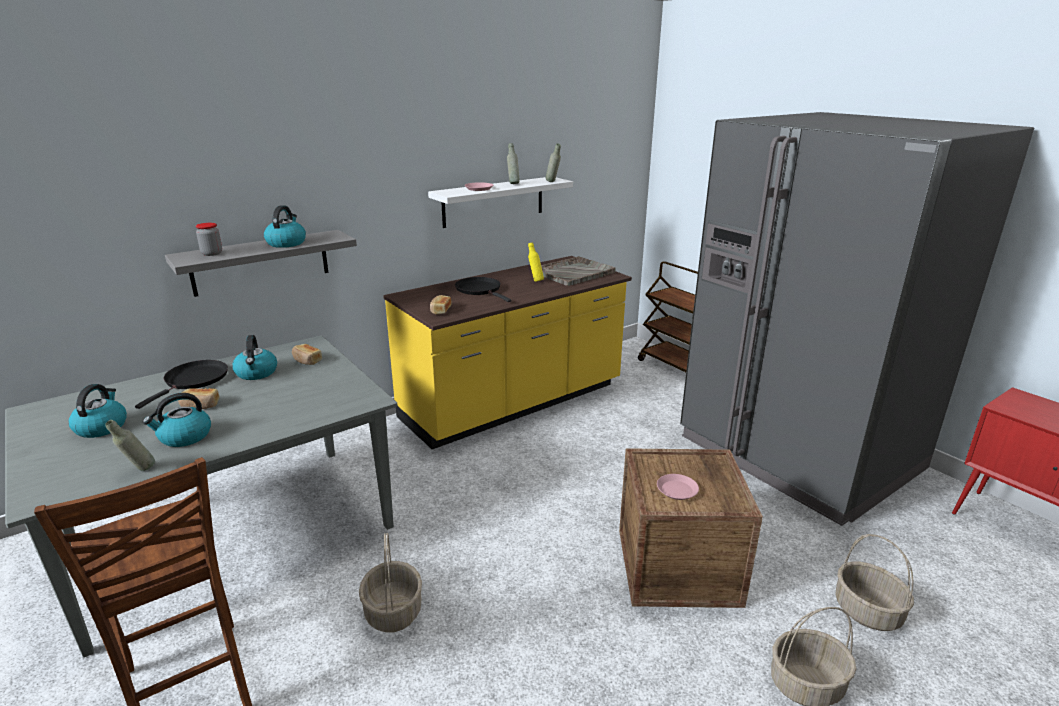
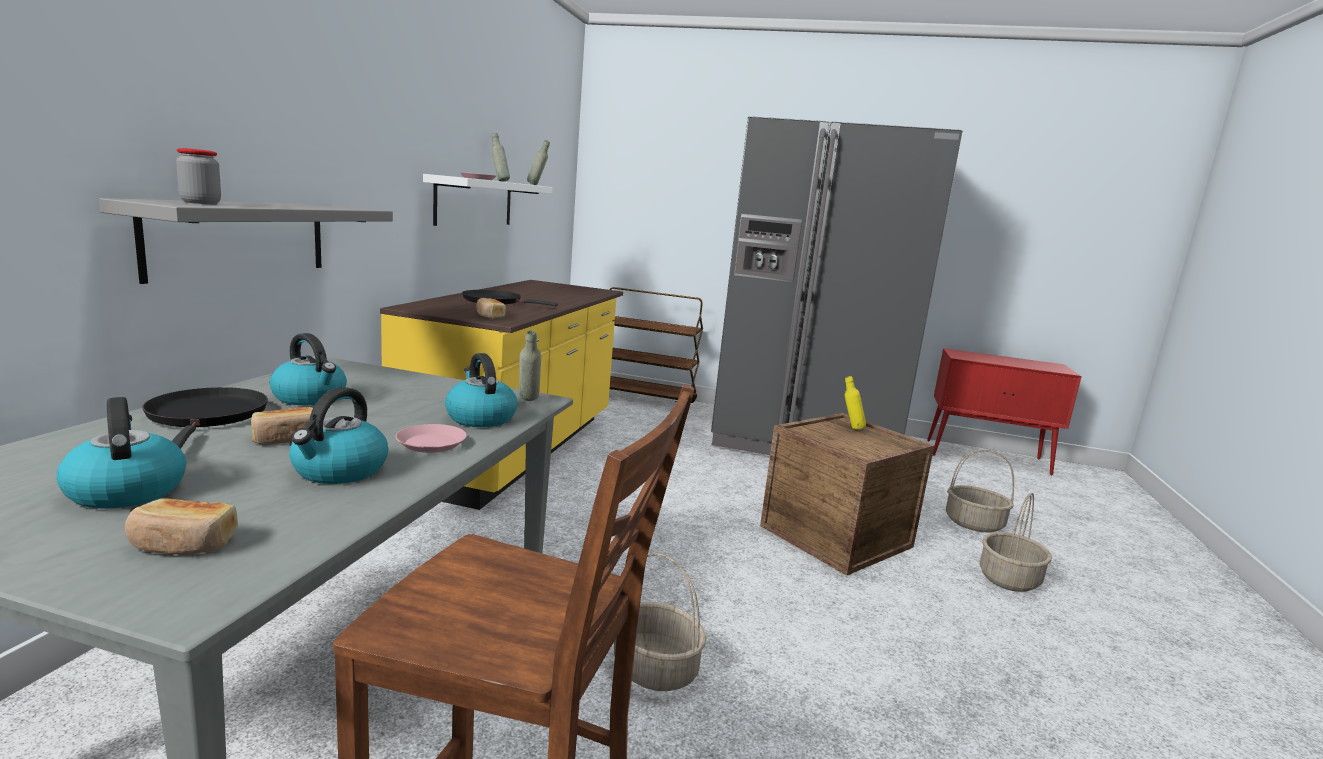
camera: 40 degrees left, 10 degrees down
grey bottle [105,420,155,471] -> grey bottle moved to [519,330,541,401]
kettle [264,205,306,248] -> kettle moved to [445,353,517,427]
bread [292,344,322,365] -> bread moved to [125,498,238,554]
yellow bottle [528,243,544,282] -> yellow bottle moved to [845,376,866,430]
grey tray [541,256,616,286] -> none
pink plate [657,474,699,500] -> pink plate moved to [396,424,467,453]

